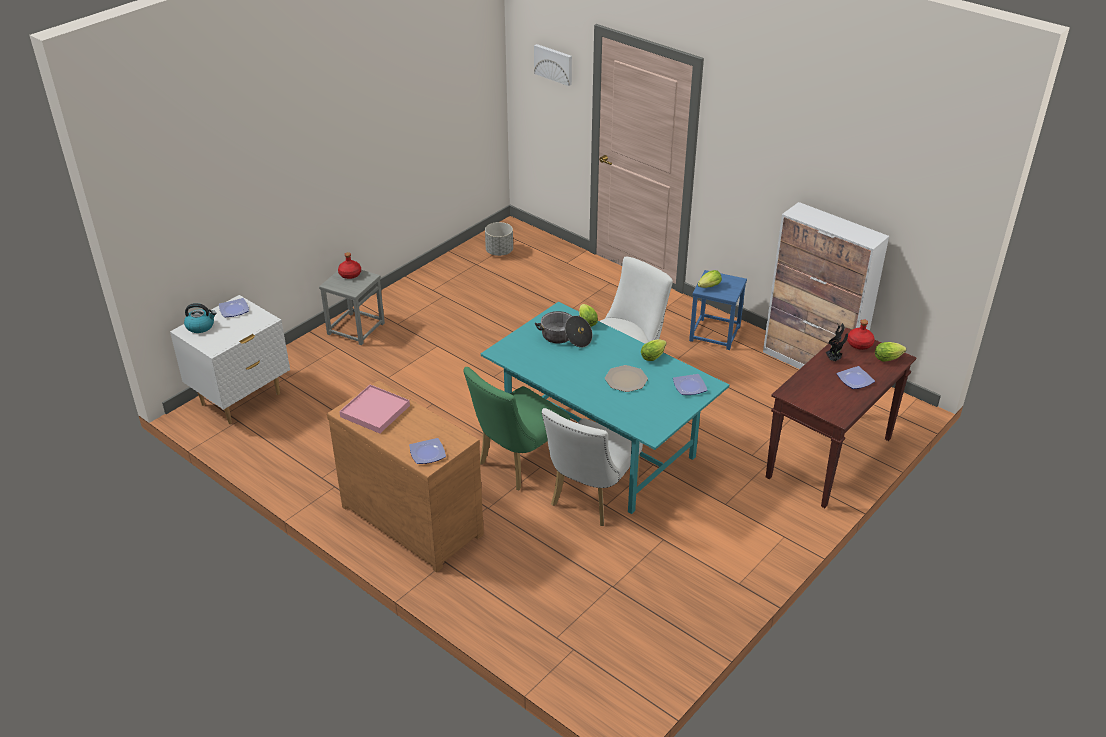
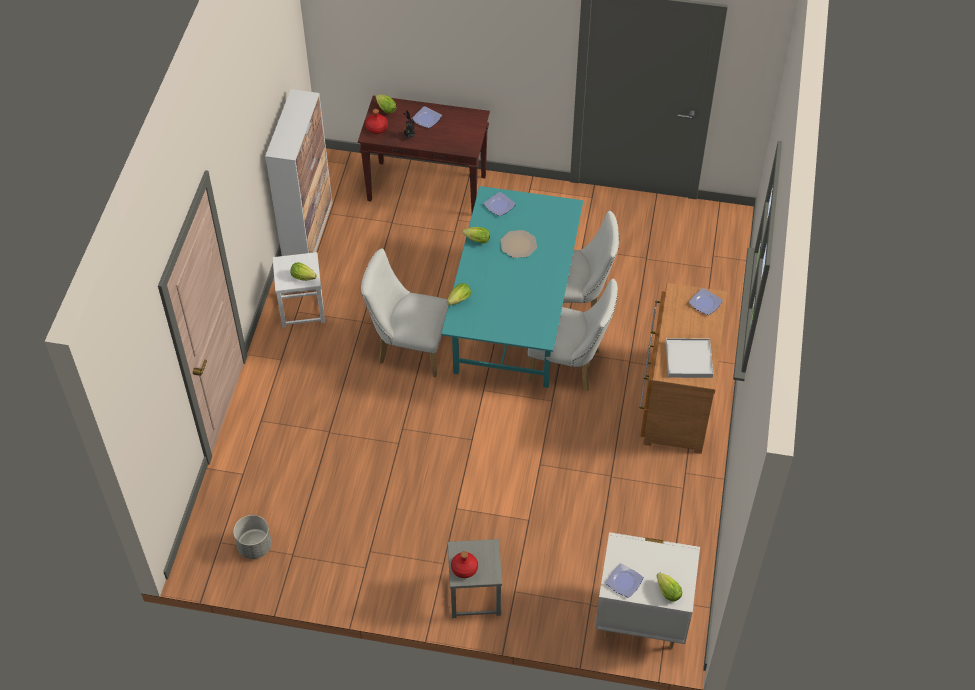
camera: 120 degrees left, 15 degrees up
kettle [184,303,216,333] -> lettuce [657,573,682,601]
pink tray [339,384,410,434] -> white tray [666,338,713,378]
green chair [463,367,570,491] -> white chair [528,279,618,391]
picture [534,44,572,86] -> none
cooking pot [535,311,592,347] -> none
blue stool [689,270,747,350] -> white stool [272,252,325,327]

